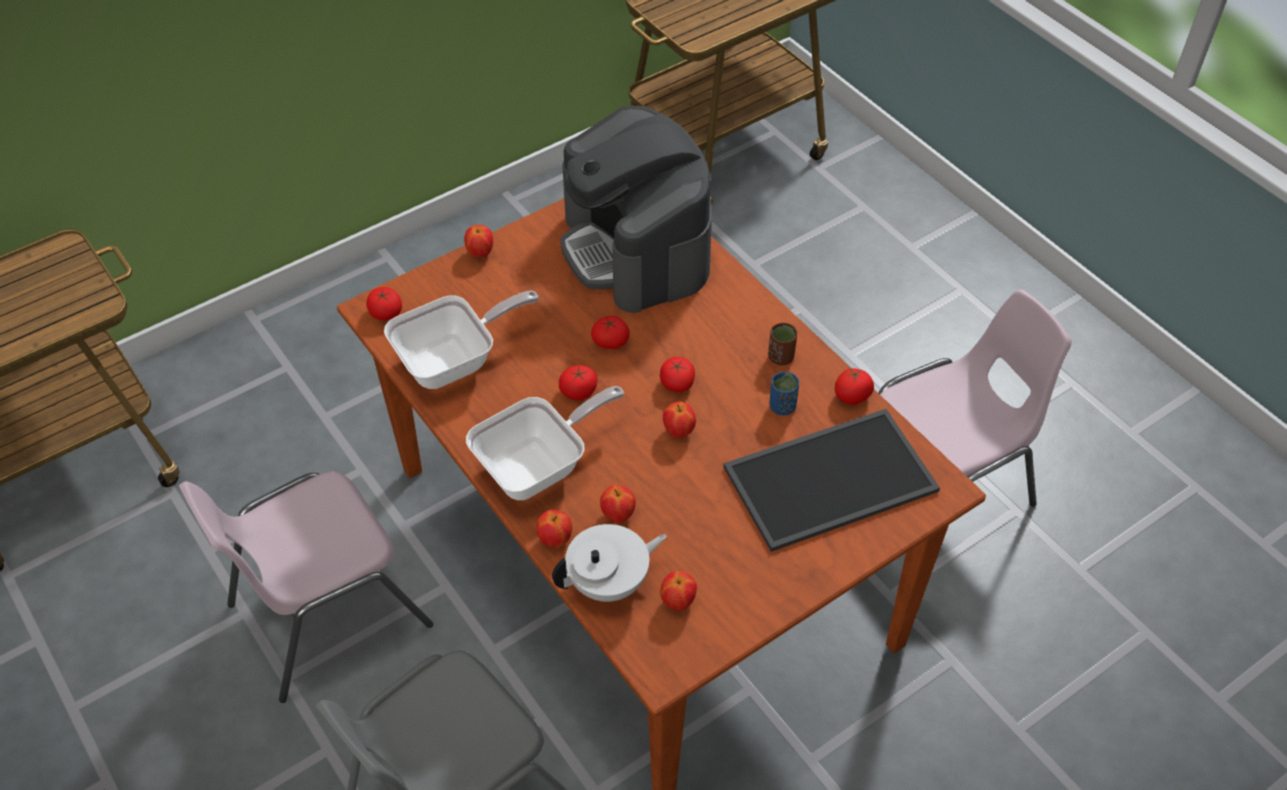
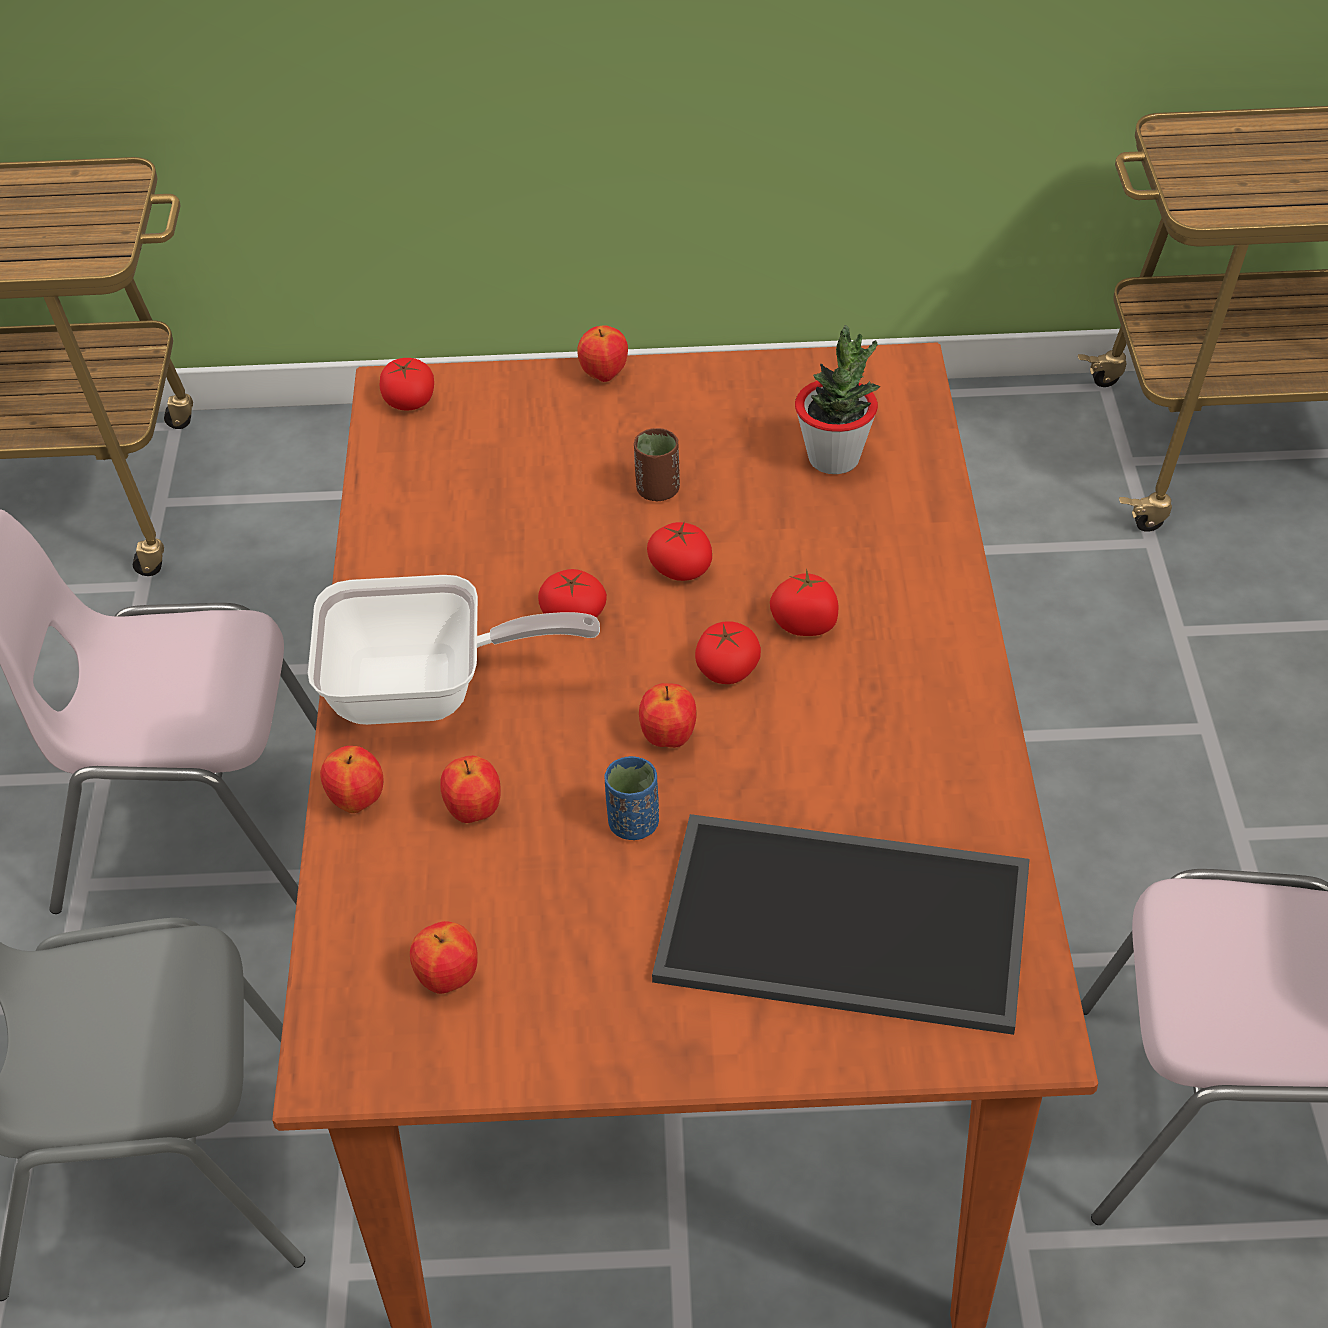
camera: 35 degrees right, 5 degrees down
frying pan [384,291,539,389] -> none
white teapot [552,524,667,602] -> none
coffee machine [560,106,712,313] -> potted plant [795,325,880,474]
brown cup [768,323,797,365] -> brown cup moved to [634,428,680,501]
blue cup [770,372,799,415] -> blue cup moved to [605,756,659,840]
tomato [835,367,874,405] -> tomato moved to [770,568,839,636]

